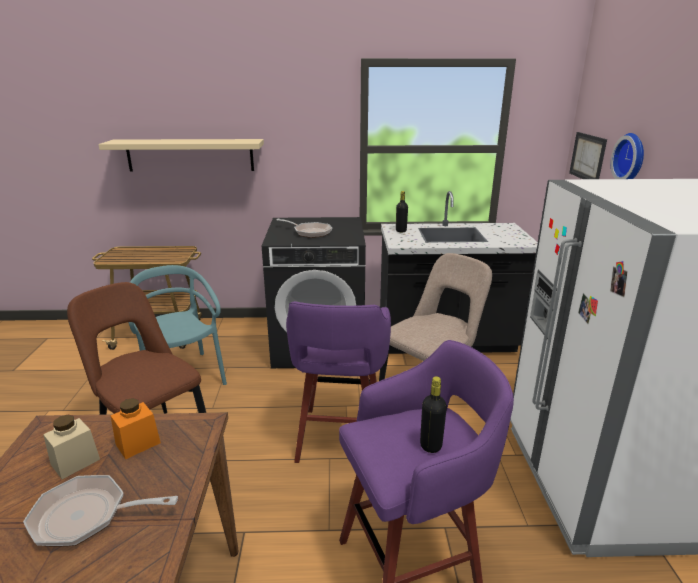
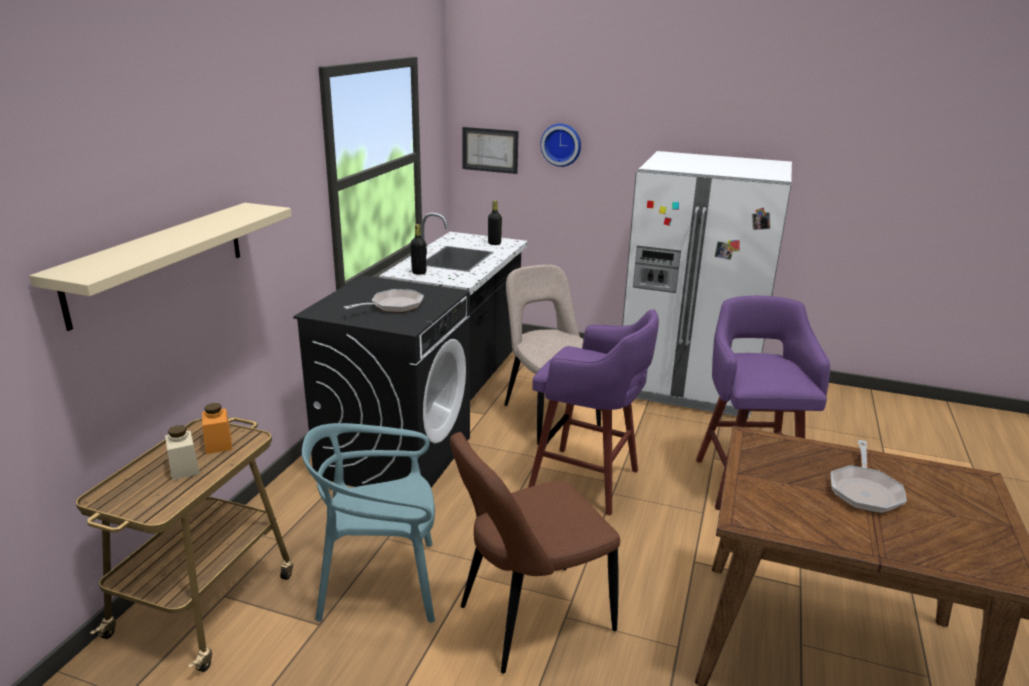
camera: 70 degrees left, 0 degrees up
beige jar [43,414,100,479] -> beige jar moved to [165,425,200,480]
orange jar [110,398,161,459] -> orange jar moved to [202,403,232,454]
black bottle [420,376,447,453] -> black bottle moved to [488,200,502,245]

